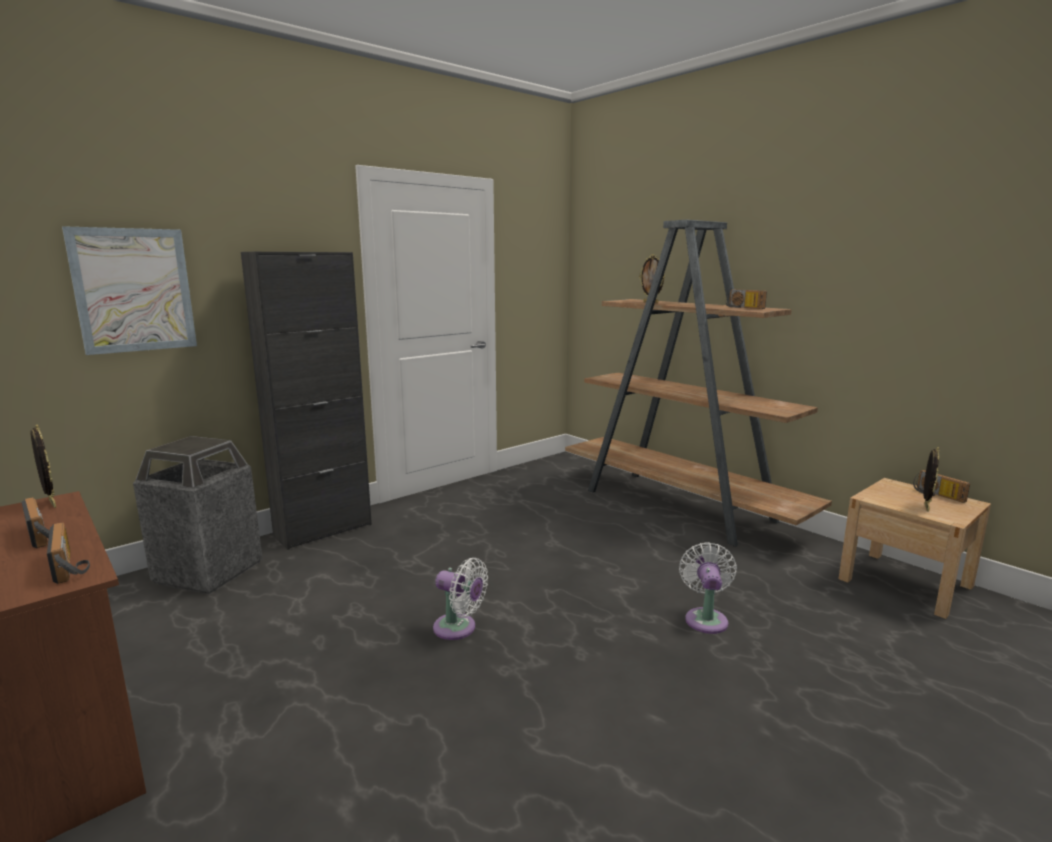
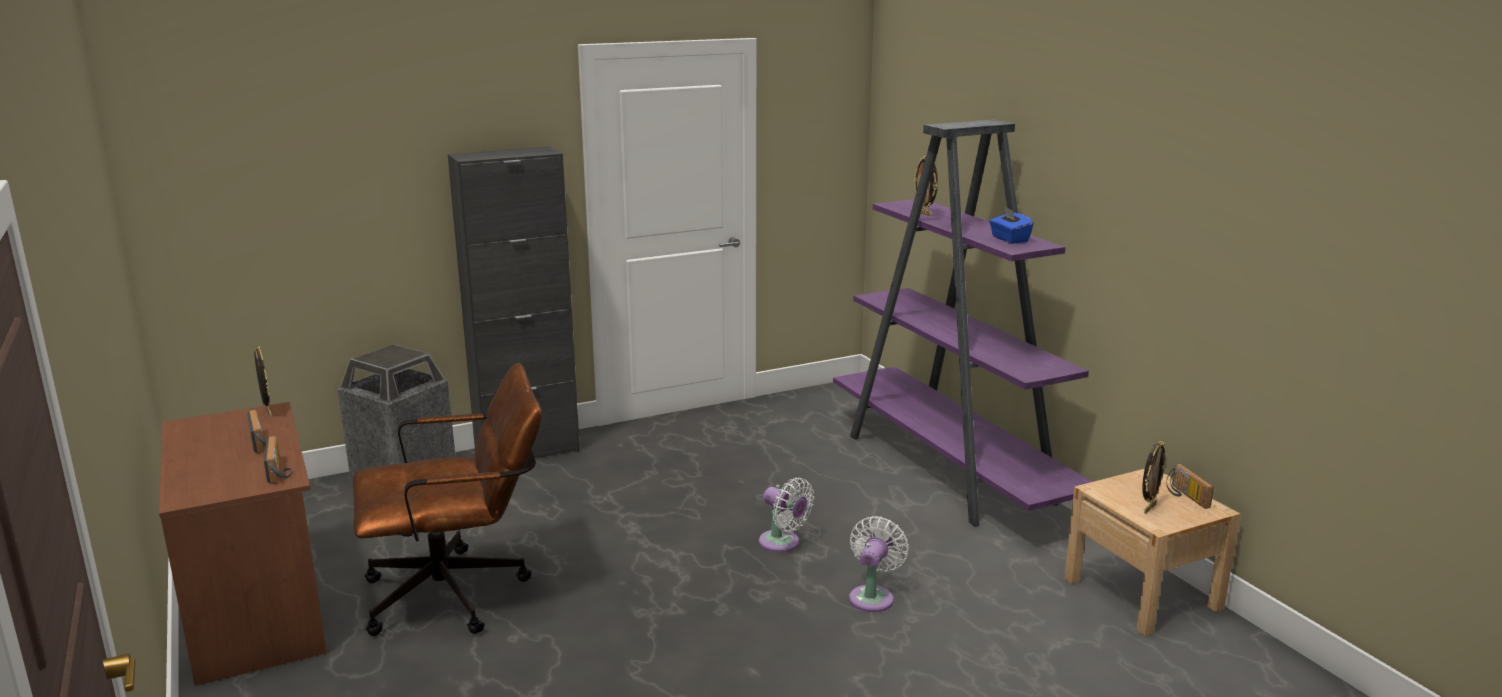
camera: 15 degrees right, 5 degrees up
picture [62,226,197,355] -> none
white fan [433,558,488,640] -> white fan moved to [759,478,814,553]
brown bookcase [565,220,832,547] -> purple bookcase [833,119,1093,527]
radio [726,289,767,309] -> blue tissue box [989,207,1034,244]
none -> brown office chair [353,362,542,636]

